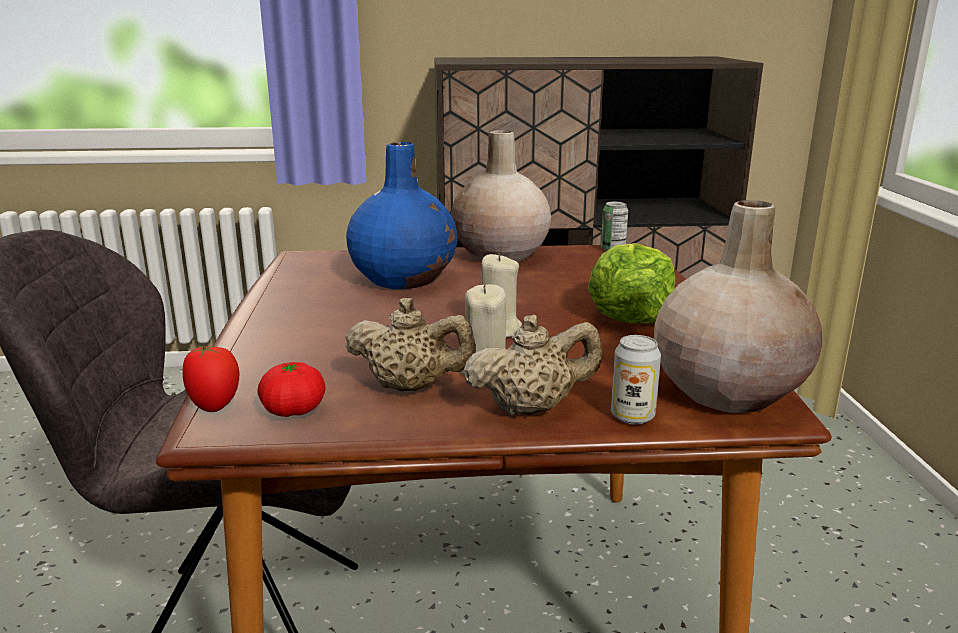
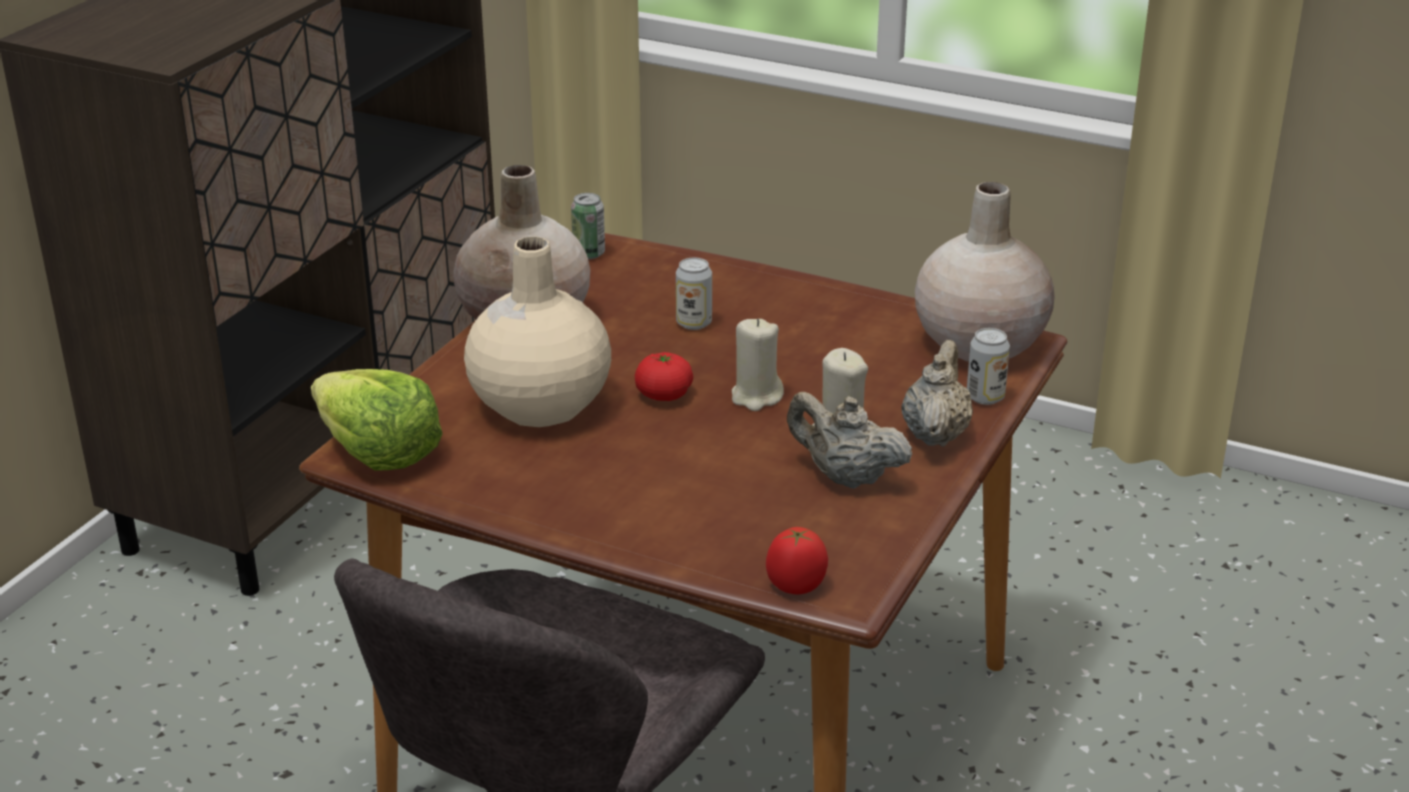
camera: 60 degrees left, 10 degrees up
tomato [258,362,325,417] -> tomato moved to [635,352,693,401]
beige teapot [345,298,476,391] -> beige teapot turned 105 degrees counterclockwise [787,392,912,489]
blue vase [346,142,457,289] -> beige vase [464,237,611,427]
lettuce [588,243,676,323] -> lettuce moved to [311,369,443,471]
none -> can [676,258,712,330]

